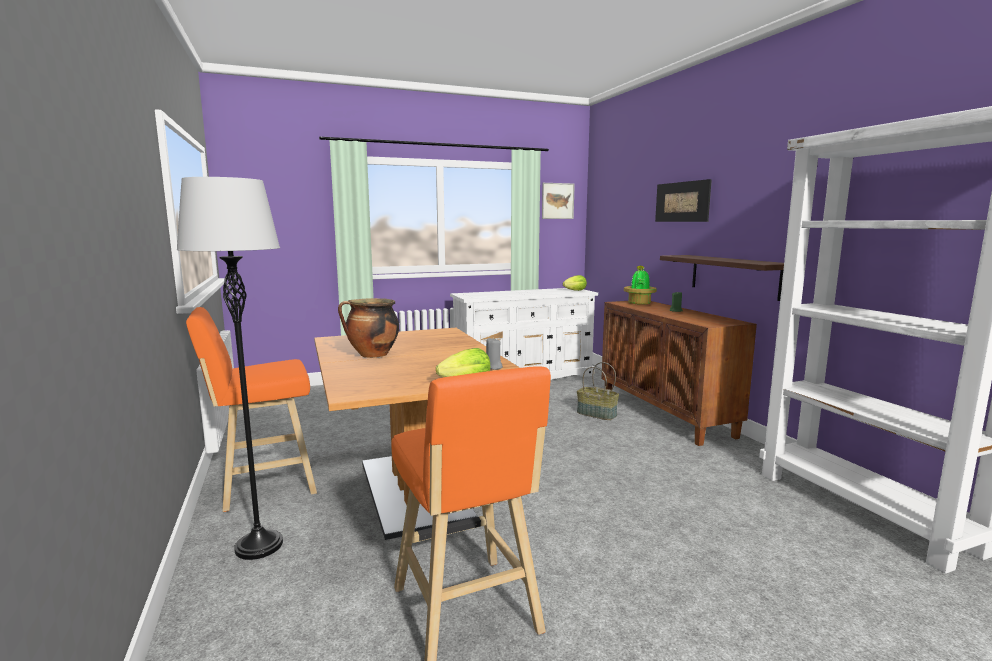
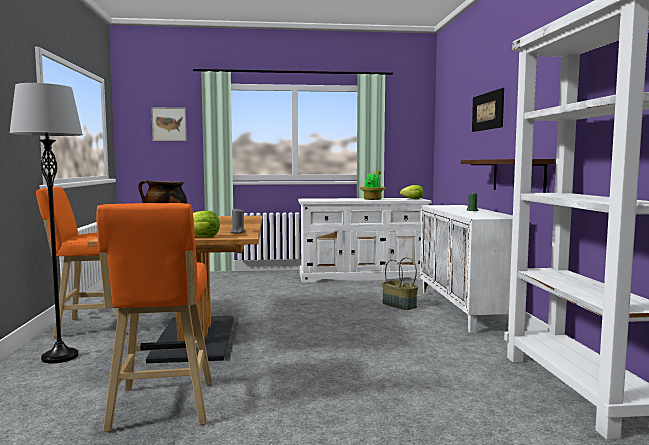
camera: 15 degrees right, 5 degrees down
picture [542,183,575,219] -> picture moved to [151,107,187,141]
brown cabinet [601,301,757,446] -> white cabinet [420,205,513,333]
potted plant [624,265,657,305] -> potted plant moved to [360,170,385,200]

